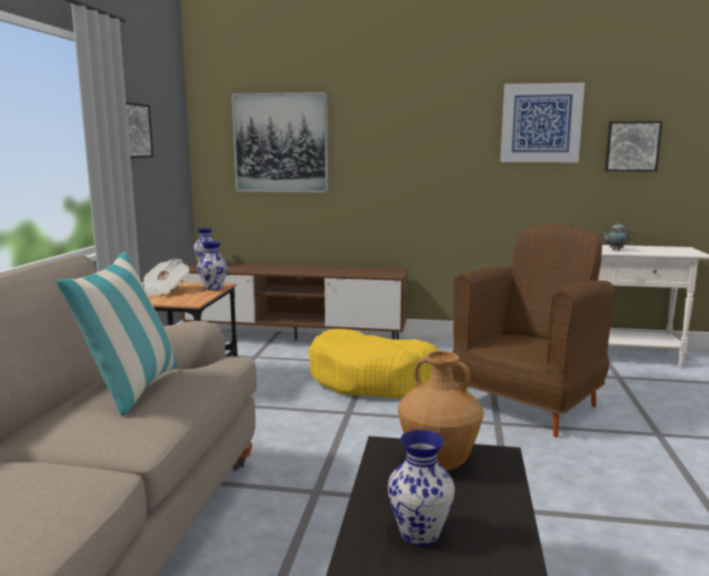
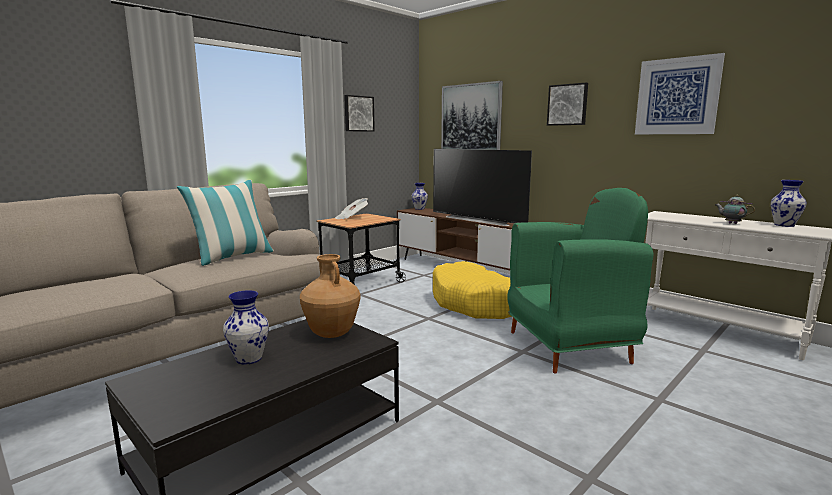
camera: 35 degrees right, 0 degrees up
vase [197,241,227,290] -> vase moved to [771,180,807,227]
brown armchair [452,224,615,437] -> green armchair [507,188,654,373]
picture [605,121,663,172] -> picture moved to [547,83,588,126]
none -> television [433,149,532,226]

